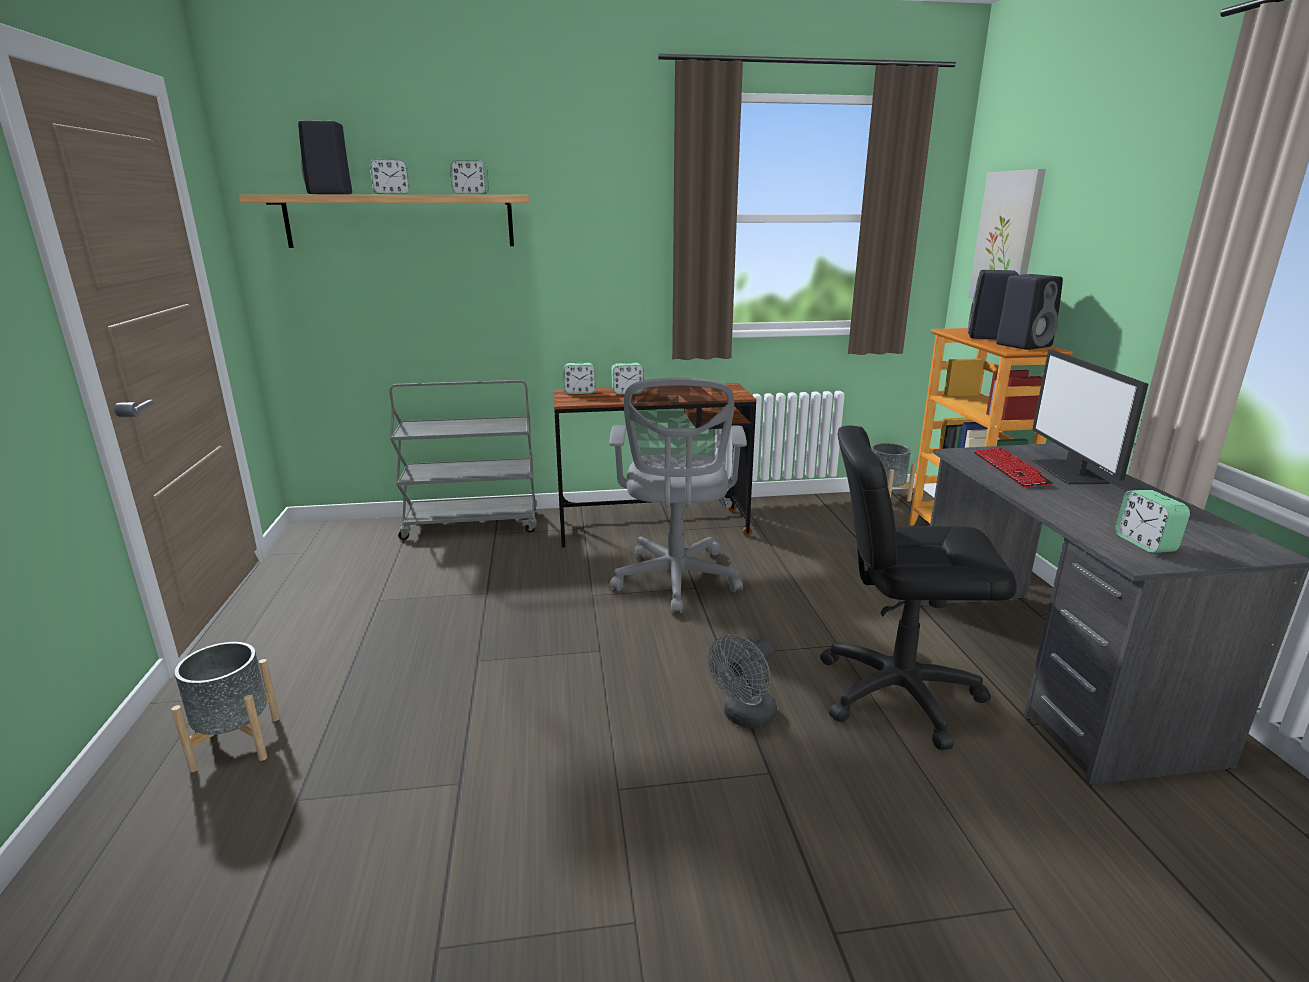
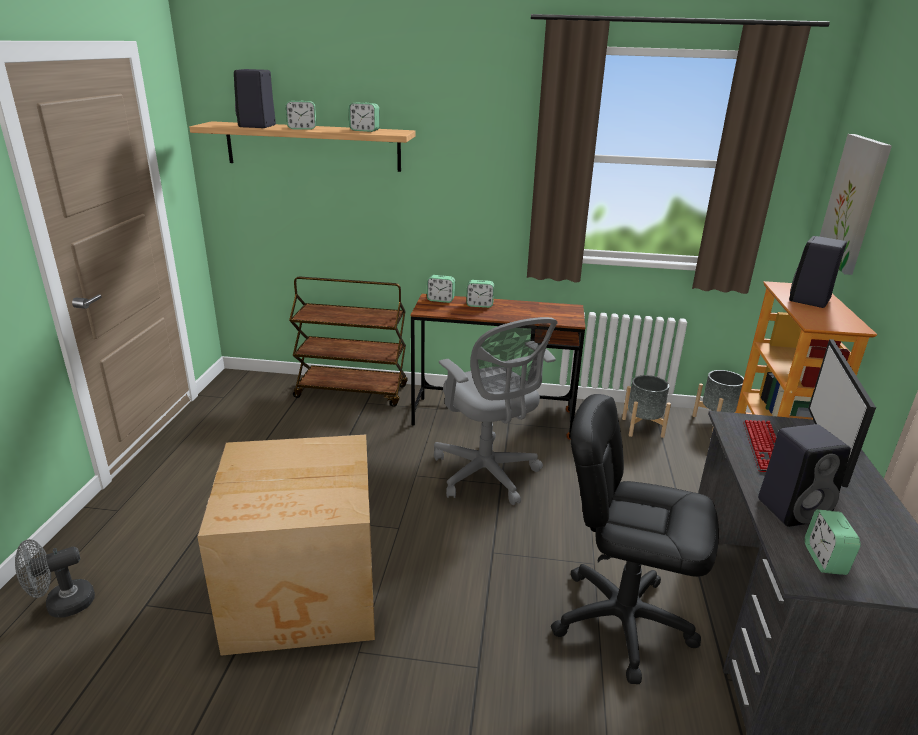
camera: 15 degrees right, 5 degrees up
grey planter [171,642,280,772] -> grey planter moved to [622,375,671,438]
grey cart [390,380,537,540] -> brown cart [289,276,408,407]
grey office chair [609,378,747,614] -> grey office chair turned 45 degrees counterclockwise [434,317,558,505]
grey fan [708,634,777,729] -> grey fan moved to [15,539,95,618]
black speaker [996,274,1063,350] -> black speaker moved to [758,424,851,527]
none -> cardboard box [197,435,375,656]

